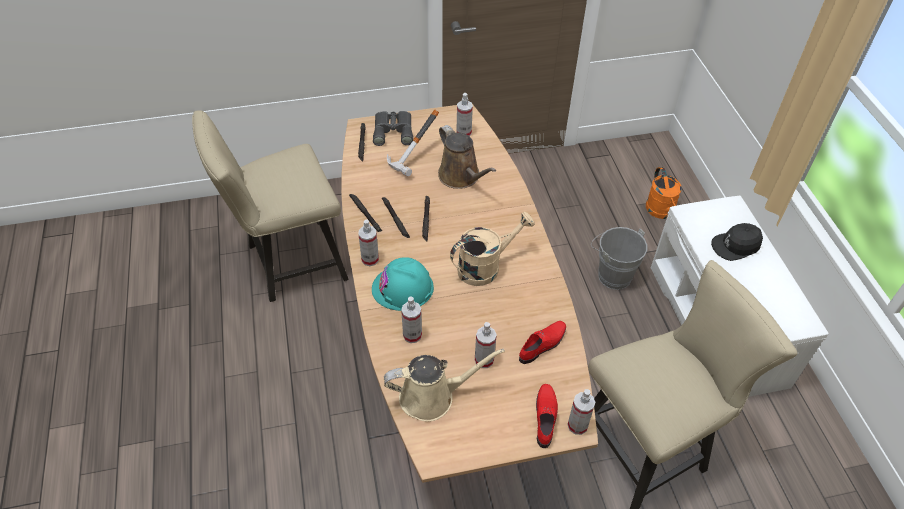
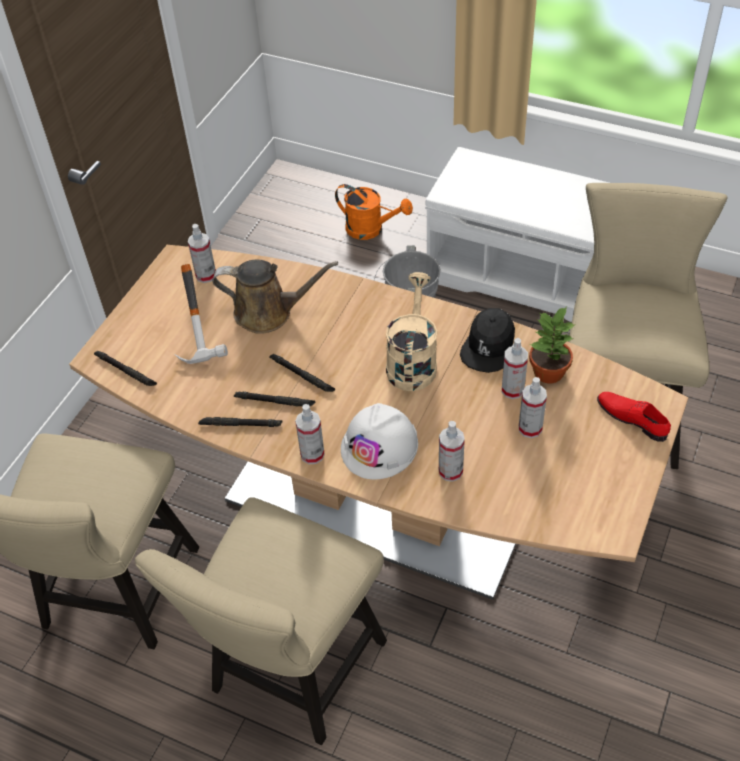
camera: 50 degrees left, 0 degrees up
turquoise hard hat [372,257,434,311] -> white hard hat [341,403,418,480]
grey binoculars [373,111,413,146] -> none
beige watering can [384,349,505,422] -> none
red shoe [519,321,566,364] -> potted plant [529,307,576,383]
spray bottle [567,389,596,435] -> spray bottle moved to [502,338,528,399]
black cap [711,223,763,261] -> black cap moved to [460,308,515,373]
none -> beige chair [135,497,387,745]

